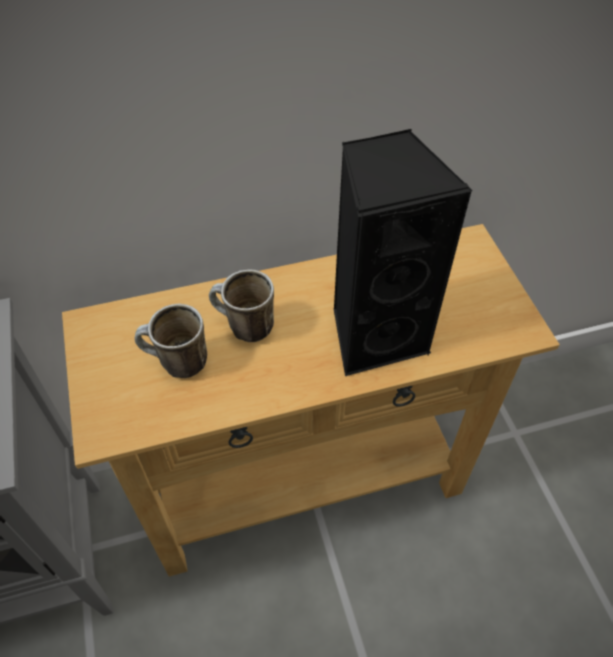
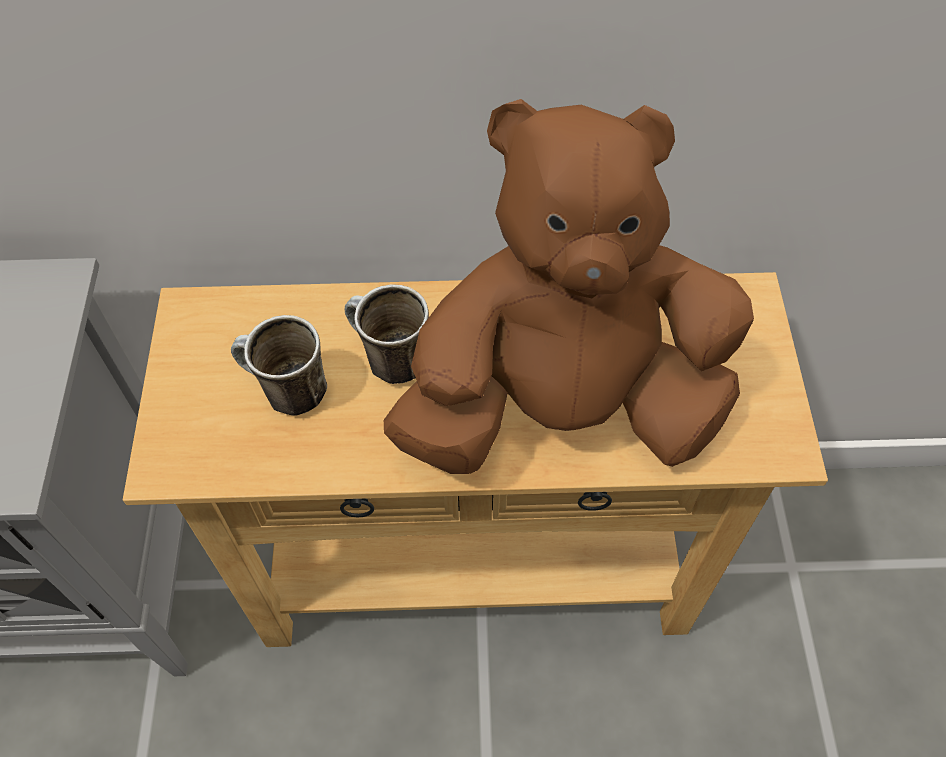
camera: 15 degrees right, 5 degrees up
black speaker [333,129,473,377] -> brown plush toy [384,99,754,474]

